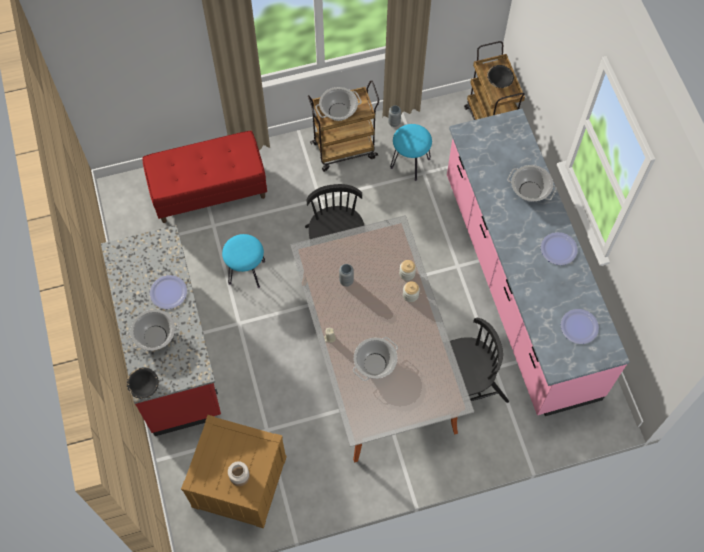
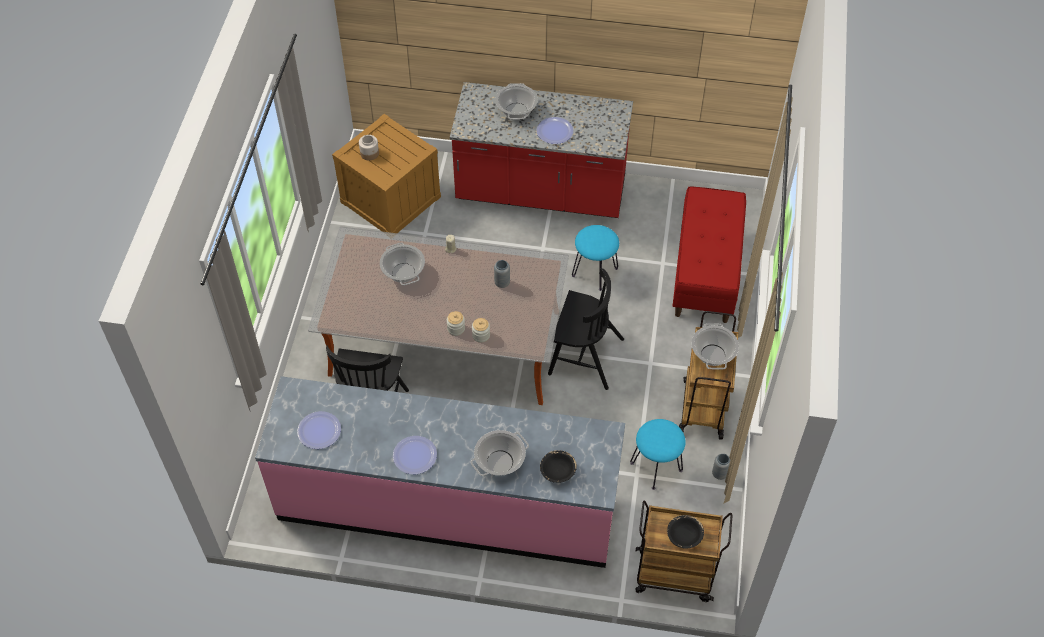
camera: 115 degrees right, 10 degrees down
black bowl [127,368,159,398] -> black bowl moved to [540,450,577,483]

